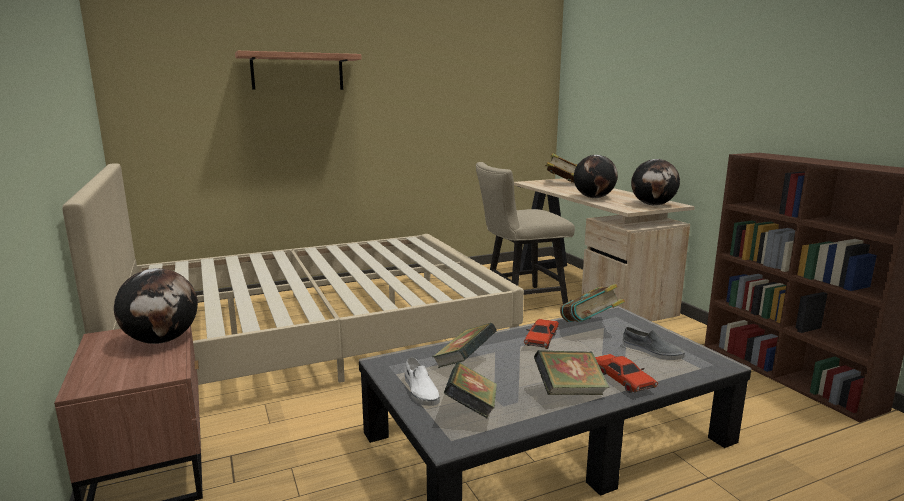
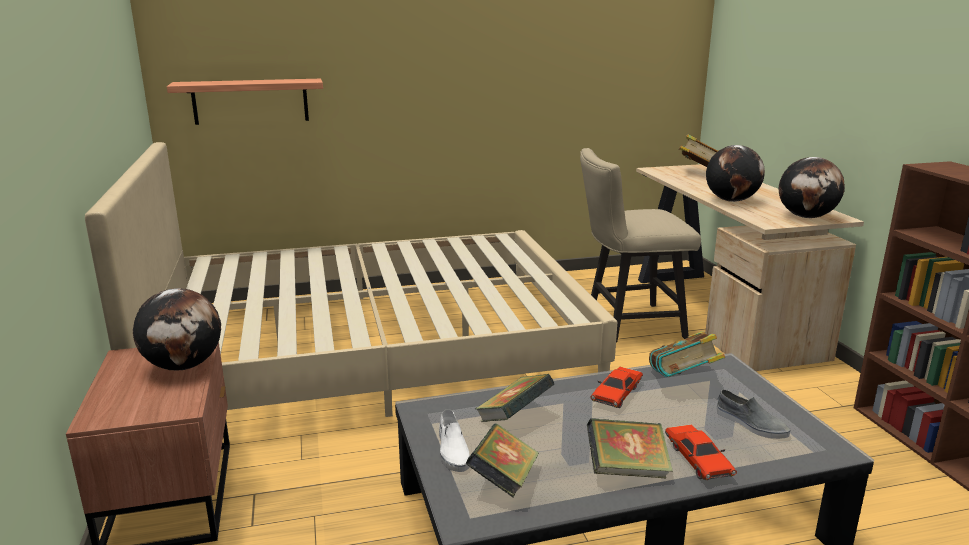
camera: 10 degrees right, 5 degrees up
shelf [235,51,362,90] -> shelf moved to [167,79,323,125]

